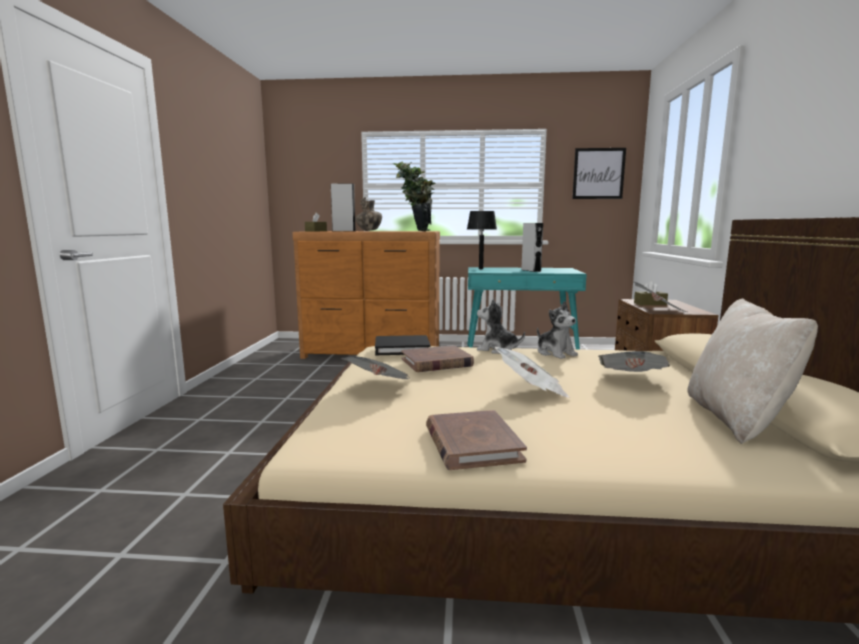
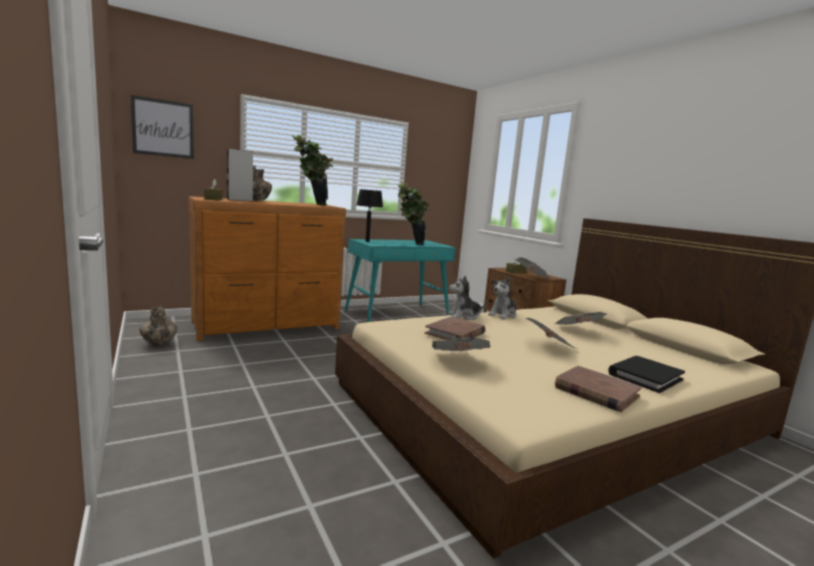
camera: 35 degrees left, 0 degrees up
black book [375,335,431,355] -> black book moved to [608,356,685,393]
grey speaker [521,223,543,272] -> potted plant [397,183,432,245]
plush toy [537,301,578,359] -> plush toy turned 105 degrees clockwise [488,276,516,319]
picture [572,148,626,199] -> picture moved to [131,95,194,159]
beige pillow [688,298,818,444] -> none
none -> vase [139,306,177,346]

